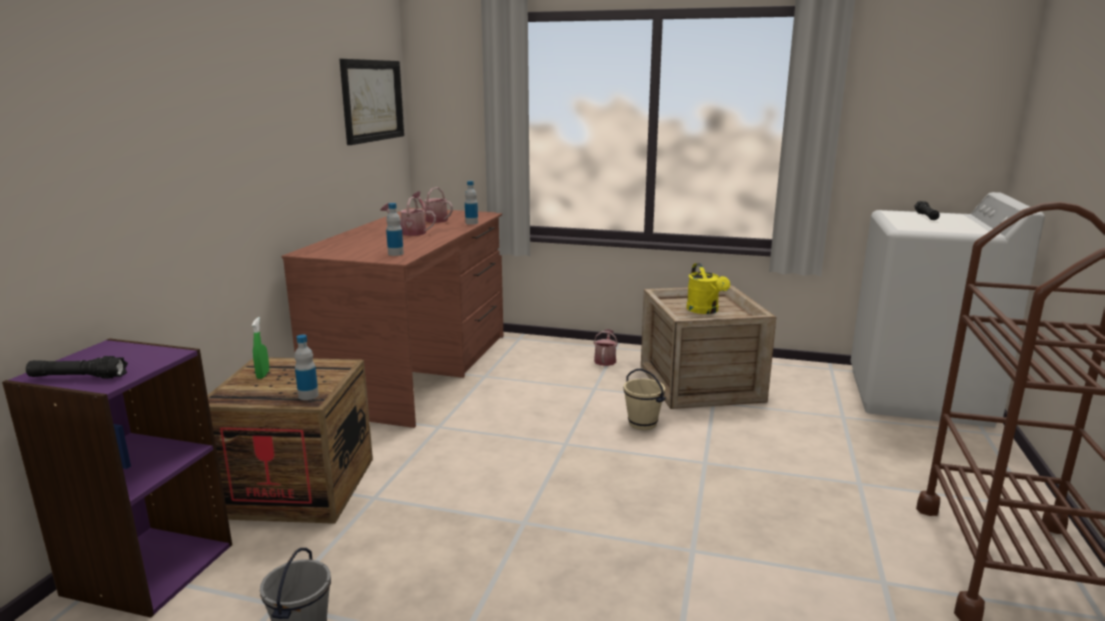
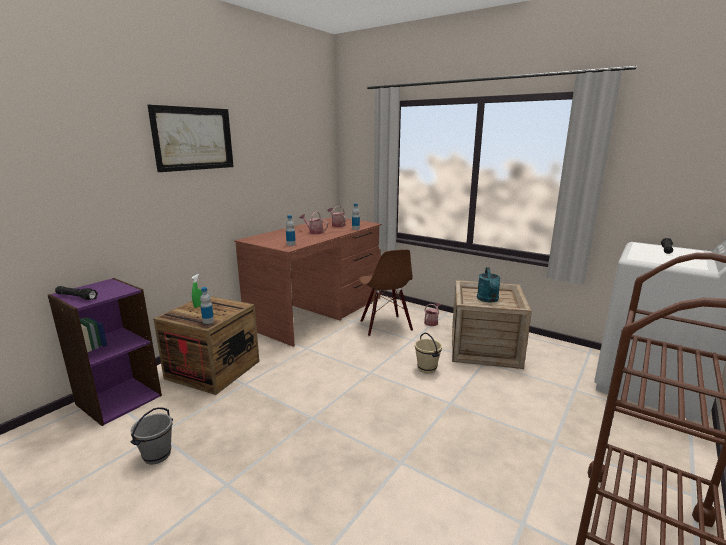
camera: 20 degrees right, 0 degrees up
picture [339,59,404,145] -> picture moved to [148,105,234,172]
yellow watering can [686,263,730,314] -> turquoise watering can [477,267,500,302]
none -> brown chair [358,249,413,336]

